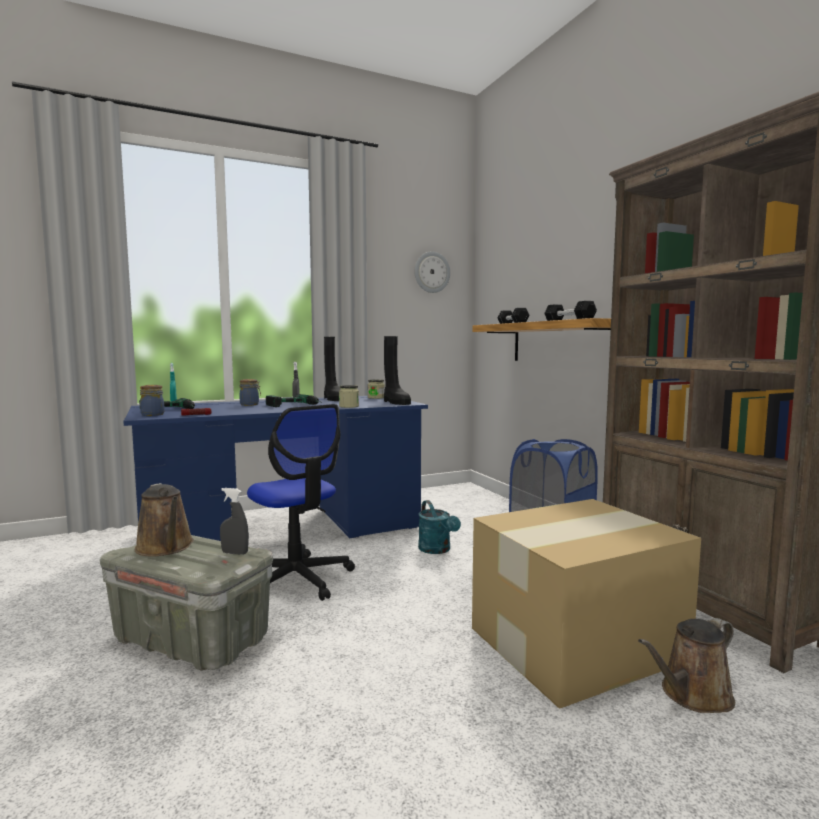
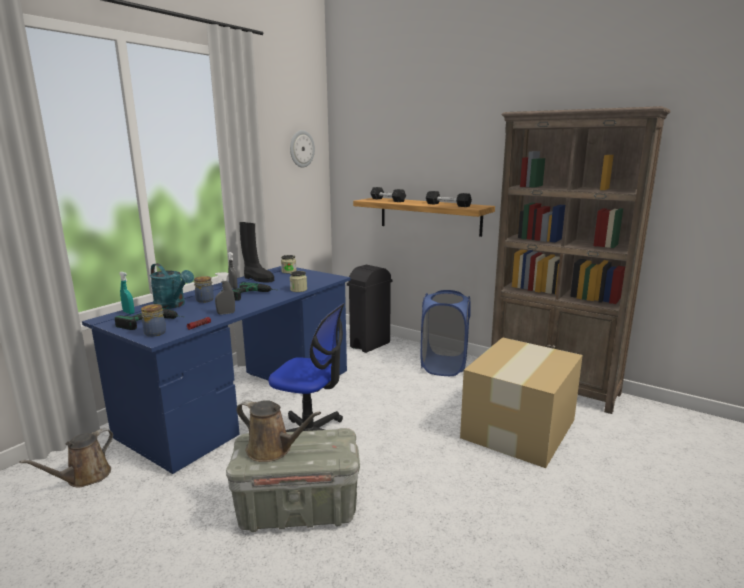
camera: 30 degrees left, 10 degrees up
grey spray bottle [220,488,249,555] -> grey spray bottle moved to [215,272,235,314]
black boot [384,336,411,405] -> none
turquoise watering can [418,500,461,554] -> turquoise watering can moved to [150,263,194,309]
brown watering can [638,618,735,713] -> brown watering can moved to [19,428,113,487]
none -> black trash can [347,265,393,353]

